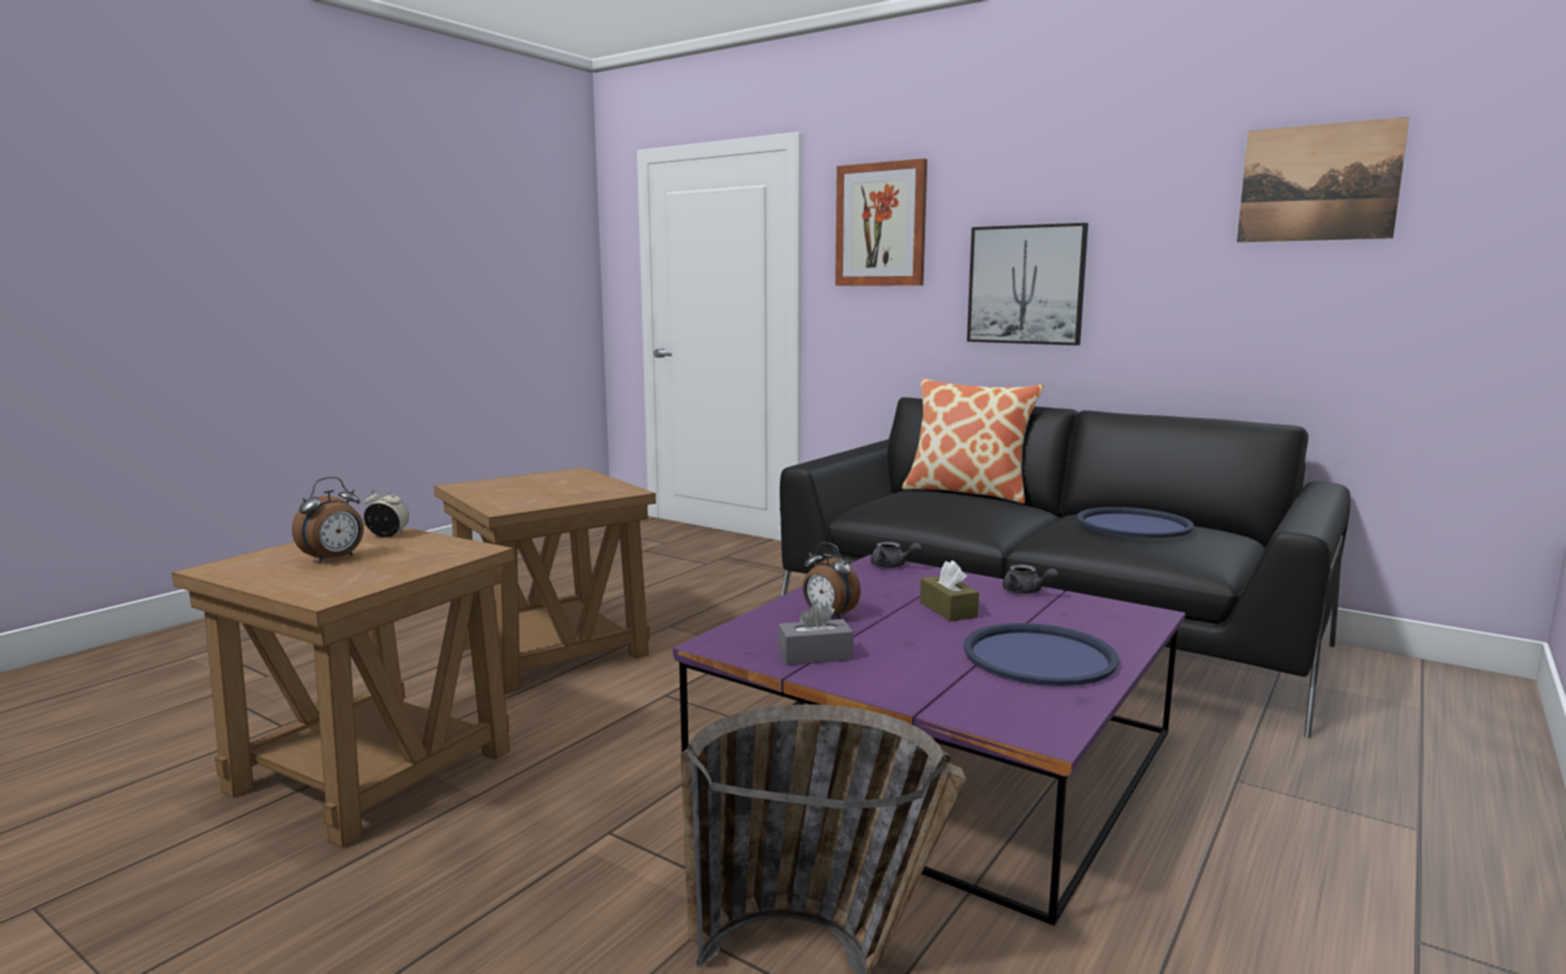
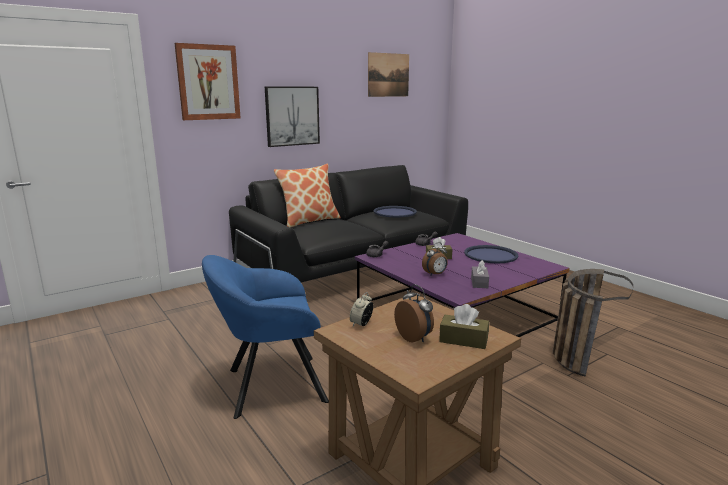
camera: 70 degrees left, 5 degrees up
brown side table [434,467,656,693] -> blue armchair [202,255,329,419]
none -> brown tissue box [439,304,489,349]

